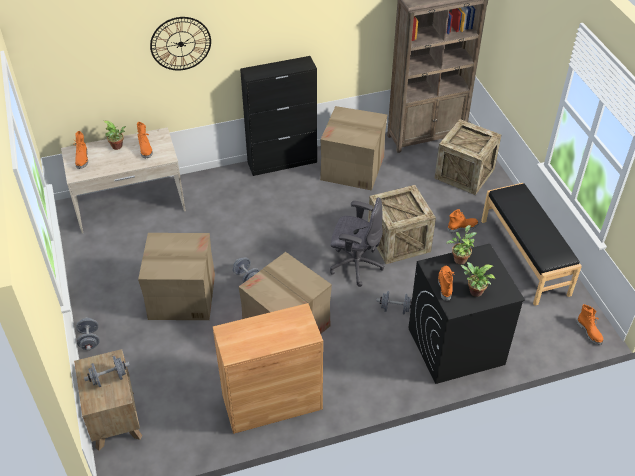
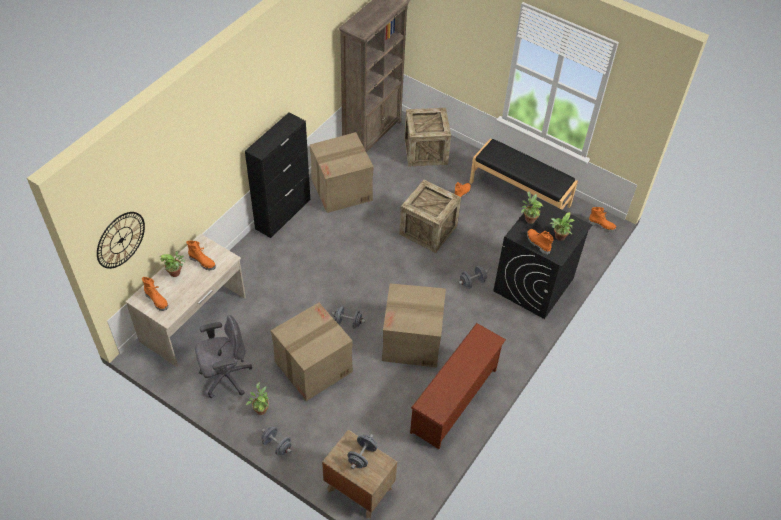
camera: 40 degrees left, 5 degrees up
wall clock [150,17,211,71] -> wall clock moved to [97,212,145,269]
brown cabinet [213,303,323,434] -> brown shoe rack [410,323,506,449]
grey office chair [330,197,384,287] -> grey office chair moved to [195,315,252,398]
none -> potted plant [246,382,269,415]

